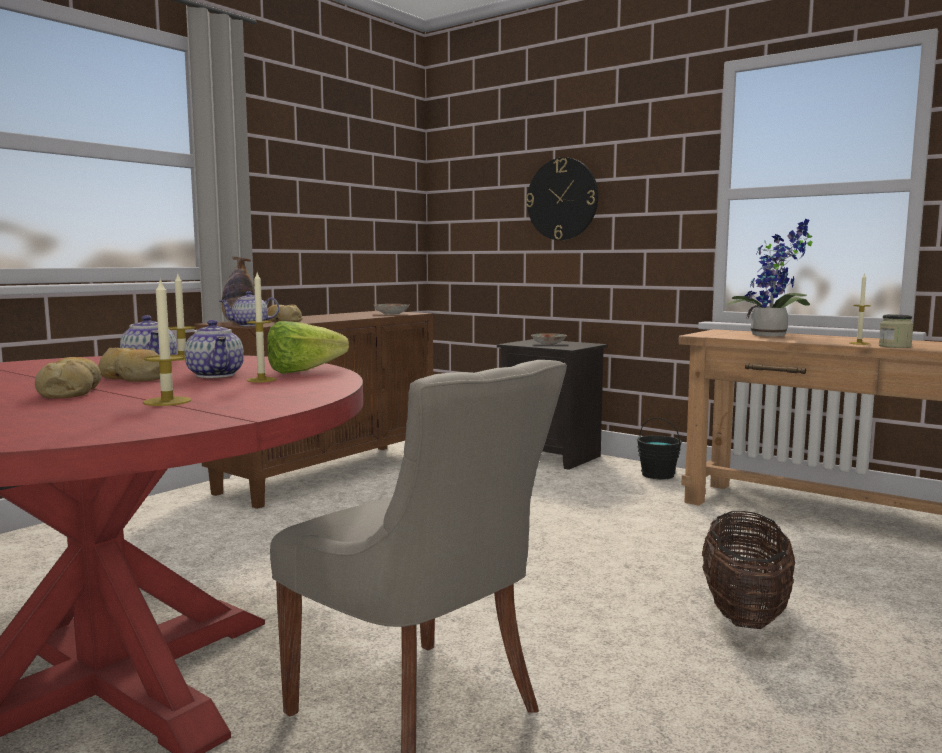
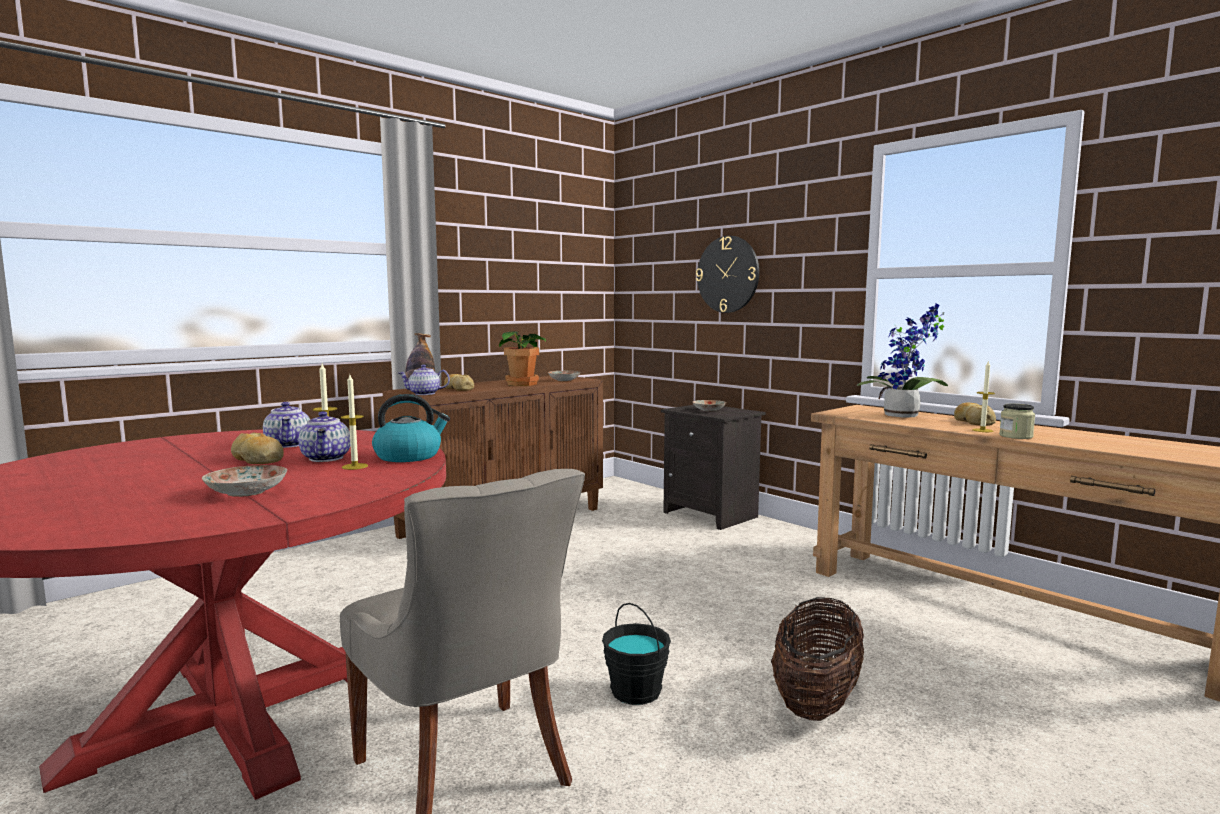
camera: 10 degrees right, 0 degrees up
bread [35,357,101,399] -> bread moved to [954,403,996,426]
candle [143,278,192,406] -> plate [202,465,287,497]
lettuce [267,321,349,374] -> kettle [372,394,450,462]
black bucket [637,418,682,479] -> black bucket moved to [602,603,671,705]
none -> potted plant [499,331,546,386]

